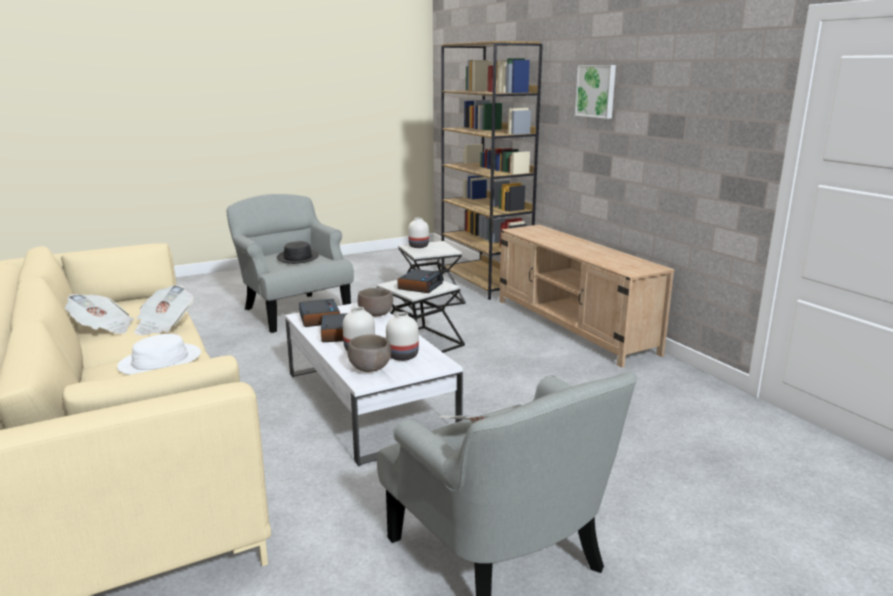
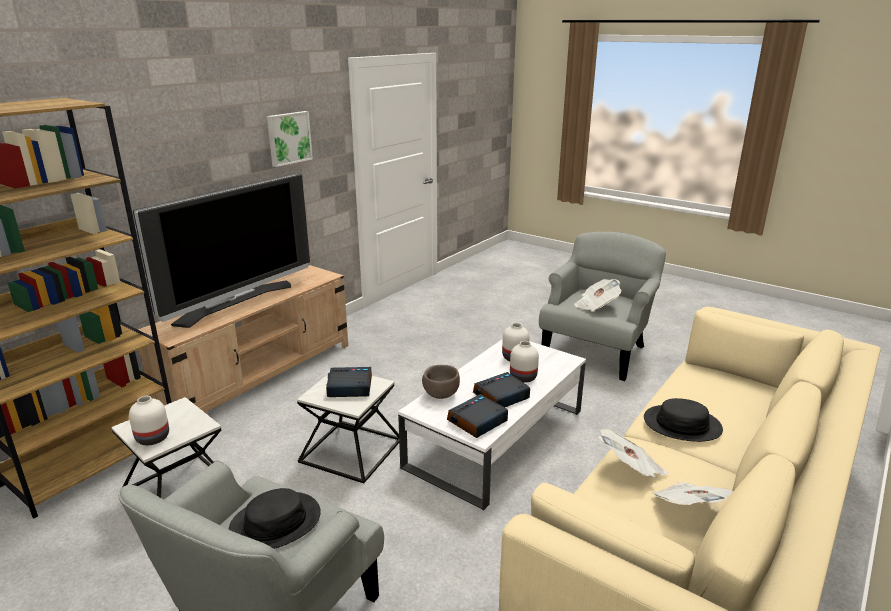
camera: 115 degrees left, 5 degrees up
white hat [117,334,201,375] -> black hat [644,398,723,442]
brown bowl [348,335,391,372] -> none
picture [575,65,616,119] -> picture moved to [267,111,313,167]
none -> television [133,173,310,328]

